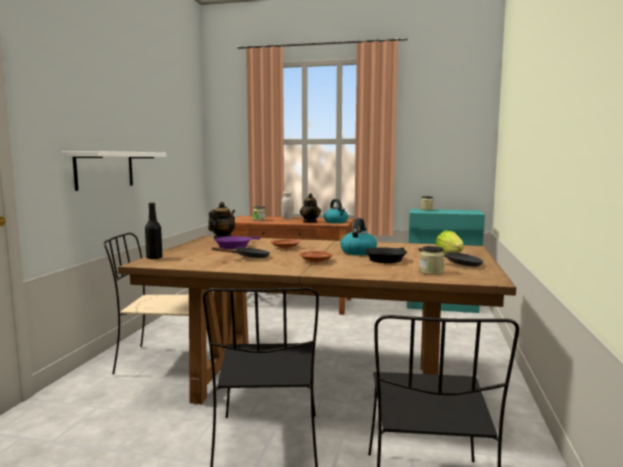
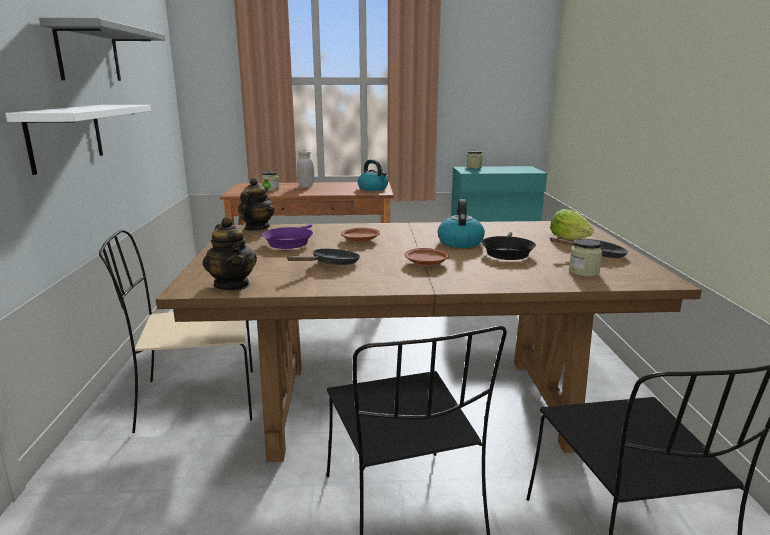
camera: 15 degrees left, 10 degrees up
black bottle [145,203,163,259] -> none
teapot [300,193,321,223] -> teapot moved to [202,217,257,290]
none -> grey shelf [39,18,165,81]

